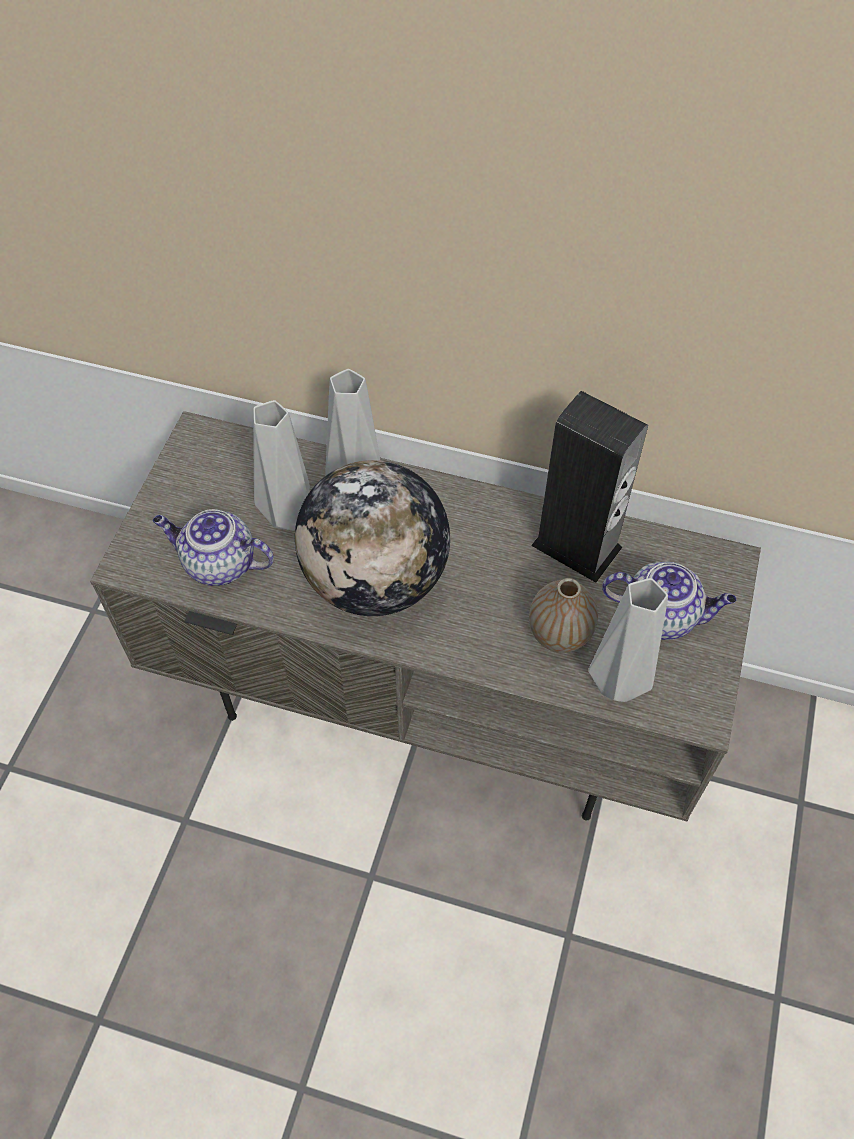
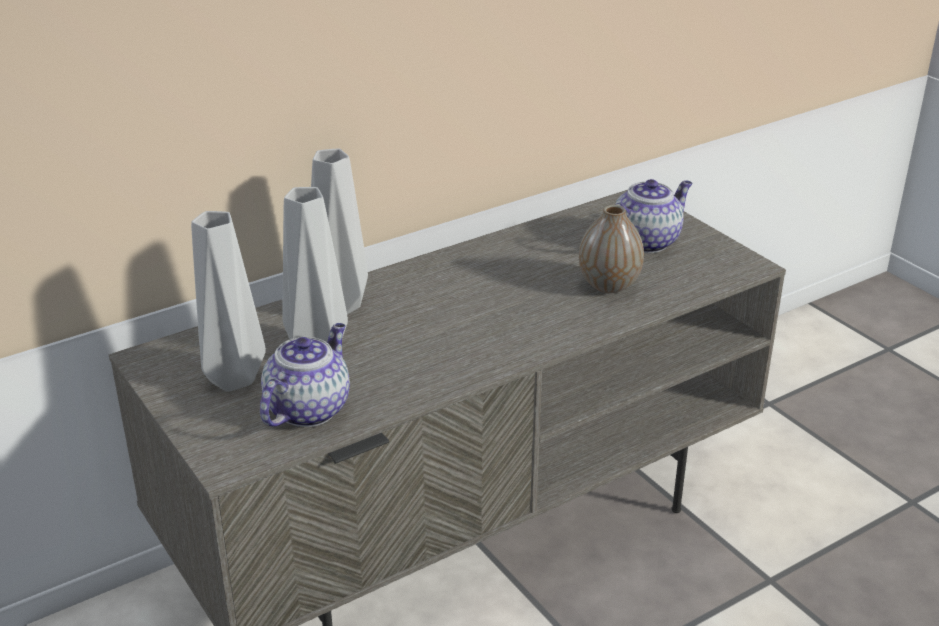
camera: 50 degrees left, 25 degrees down
teapot [153,509,274,586] -> teapot turned 150 degrees clockwise [260,323,350,427]
globe [295,460,450,616] -> none
speaker [531,391,648,583] -> none
grey vase [589,578,668,702] -> grey vase moved to [191,211,266,392]

